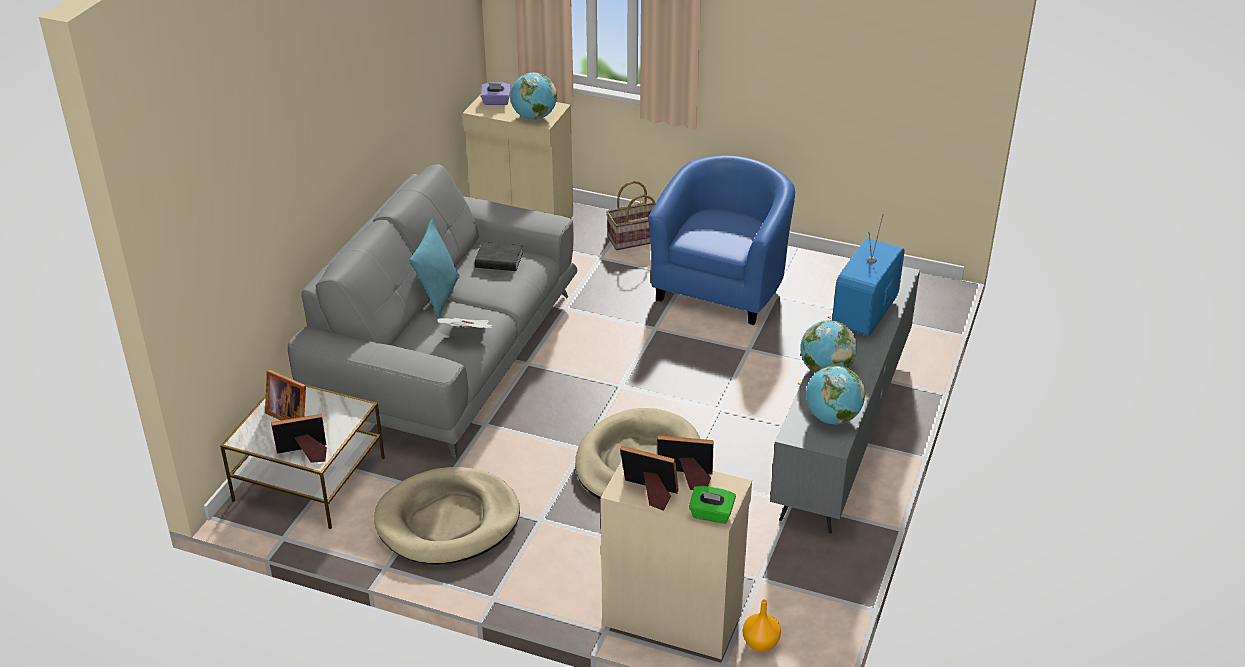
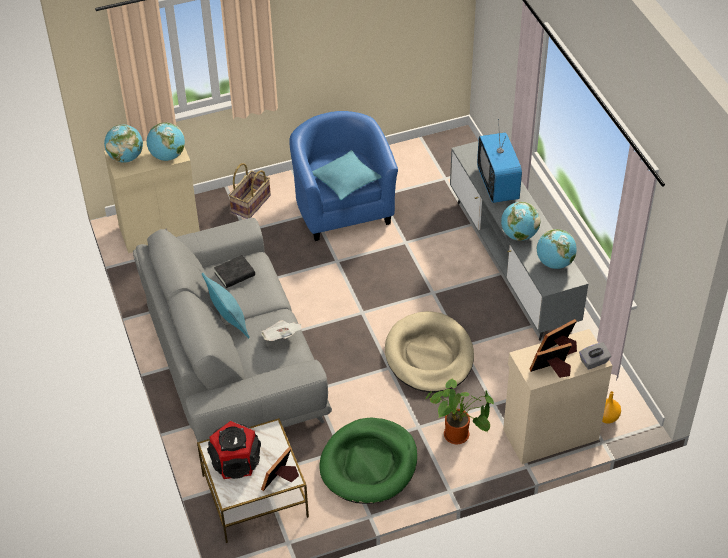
camera: 40 degrees left, 10 degrees up
picture frame [265,370,306,420] -> speaker [207,421,261,479]
beige dog bed [374,467,520,565] -> green dog bed [319,417,417,504]
purple tissue box [481,82,511,105] -> globe [104,124,143,163]
green tissue box [689,486,736,524] -> grey tissue box [579,342,611,370]
none -> turquoise pillow [312,150,381,200]
none -> potted plant [426,378,494,444]

